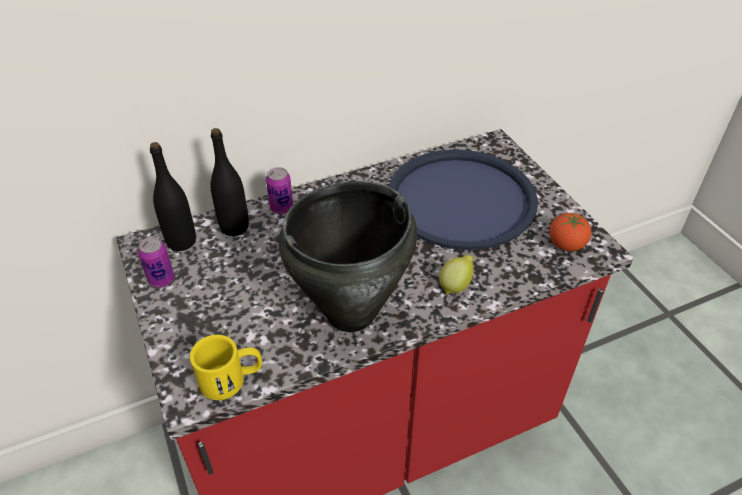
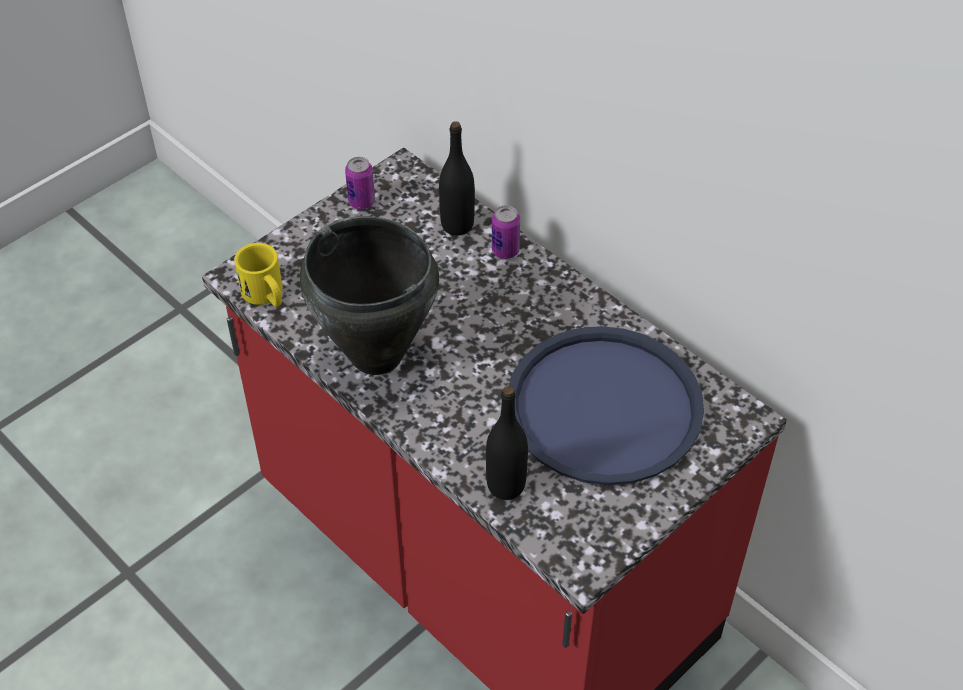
camera: 70 degrees right, 5 degrees up
black bottle [150,142,196,251] -> black bottle moved to [486,386,528,500]
lemon [439,255,474,294] -> none
tomato [549,212,591,251] -> none

